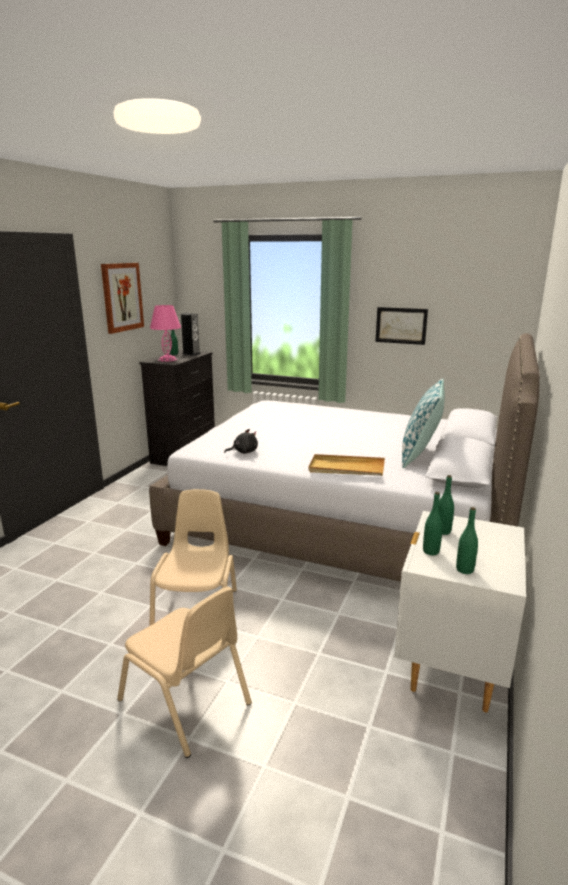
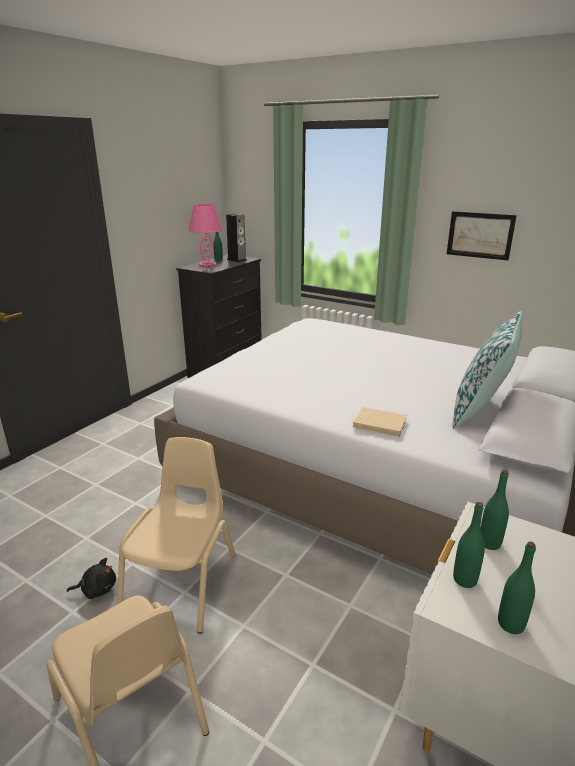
camera: 10 degrees right, 5 degrees up
picture [101,263,144,334] -> none
black plush toy [224,429,258,454] -> black plush toy moved to [67,558,116,599]
beige tray [309,454,385,476] -> beige book [353,407,407,436]

